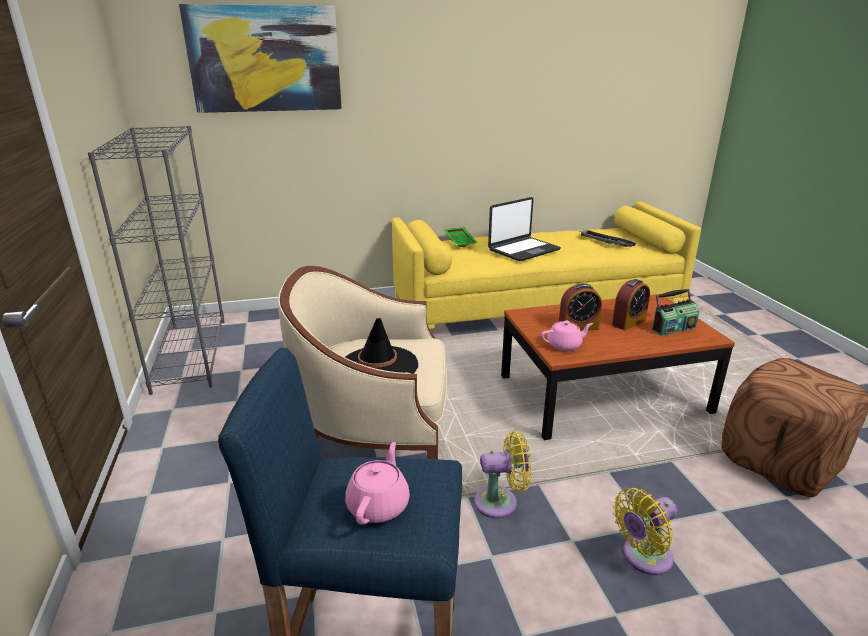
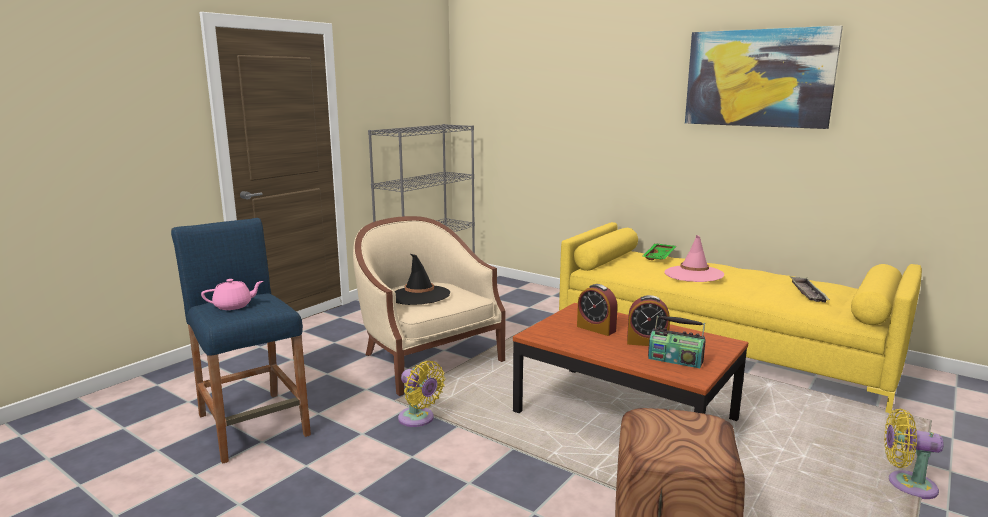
camera: 50 degrees right, 10 degrees down
picture [179,4,342,113] -> picture moved to [685,26,843,129]
laptop [488,197,561,261] -> pink hat [664,235,724,282]
pink teapot [541,321,593,351] -> none
yellow fan [613,488,677,575] -> yellow fan moved to [884,409,944,499]

